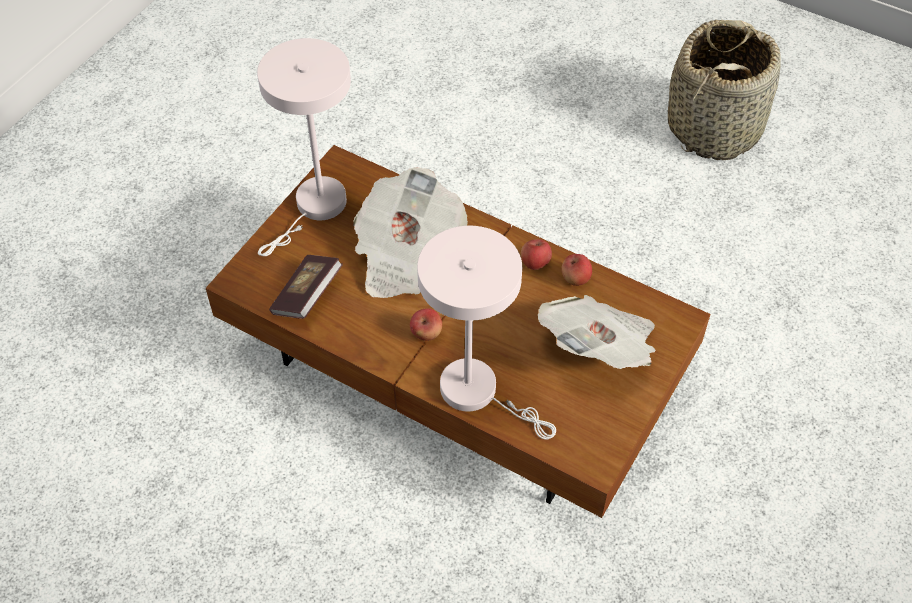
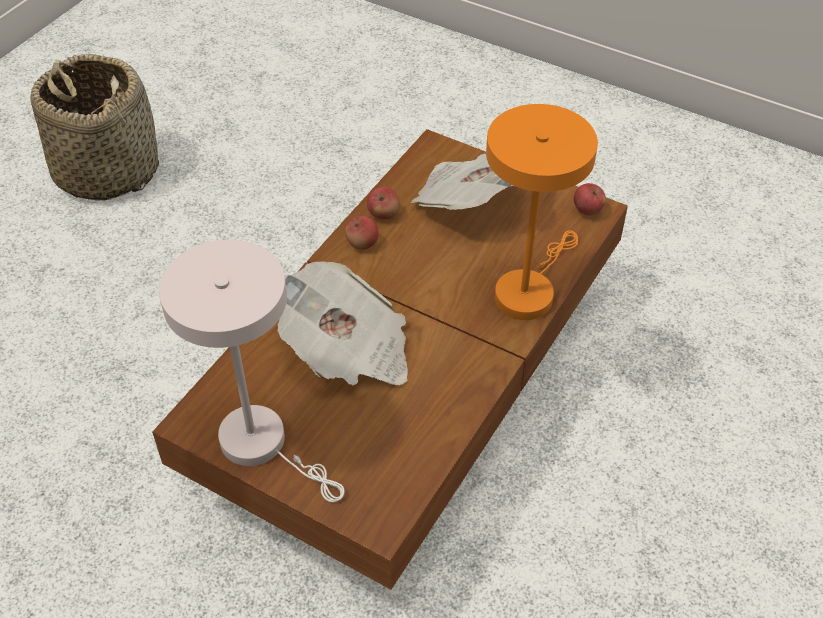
camera: 90 degrees left, 5 degrees down
book [269,255,343,319] -> none
apple [410,308,442,341] -> apple moved to [574,183,606,216]
white table lamp [417,226,556,440] -> orange table lamp [486,104,598,320]

